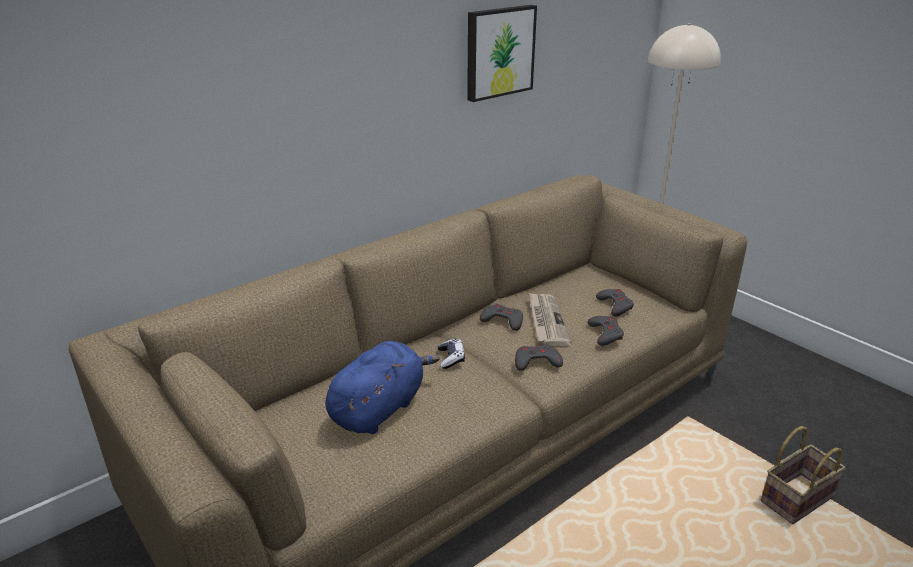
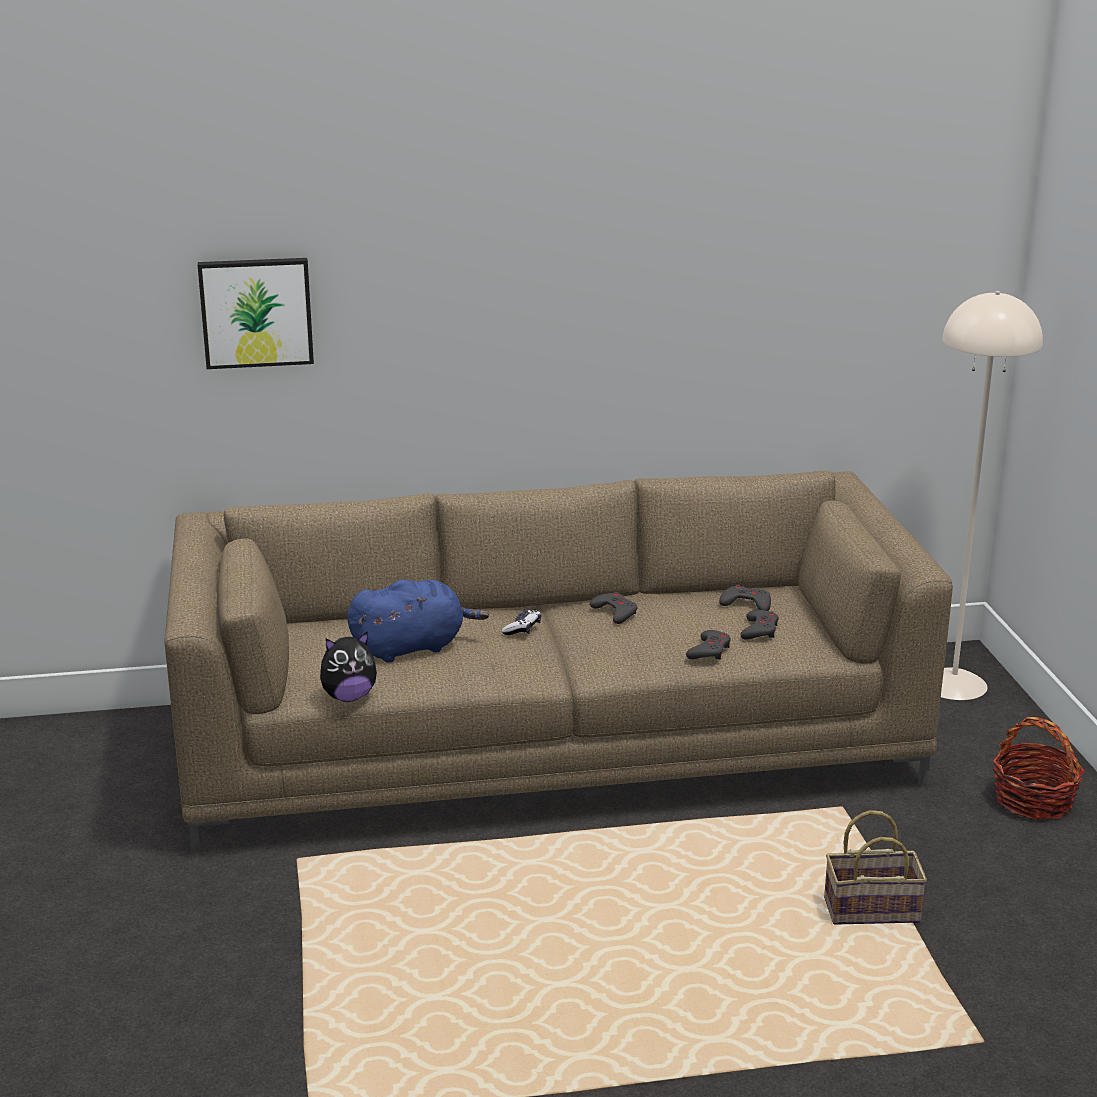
camera: 30 degrees right, 5 degrees down
picture [467,5,537,102] -> picture moved to [198,258,314,369]
grey game controller [515,345,563,371] -> grey game controller moved to [719,584,771,611]
newspaper [529,292,572,346] -> none
none -> plush toy [320,631,377,702]
none -> basket [993,717,1085,820]

